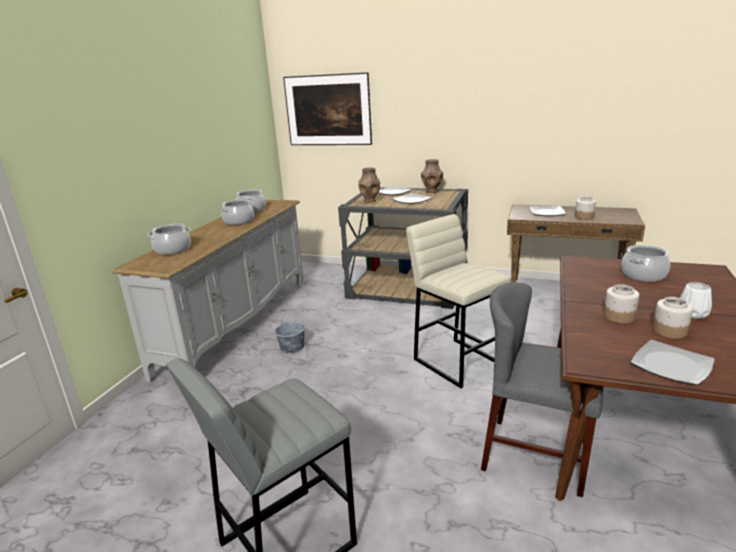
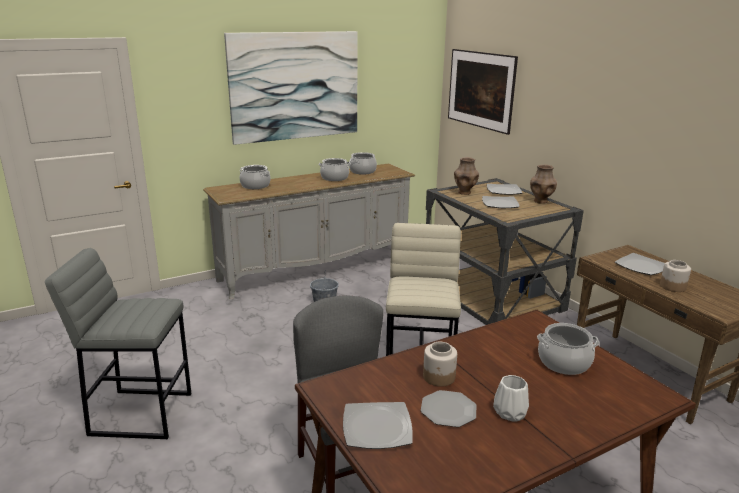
camera: 40 degrees right, 0 degrees up
jar [653,297,693,339] -> plate [421,390,476,427]
none -> picture [224,31,358,145]

